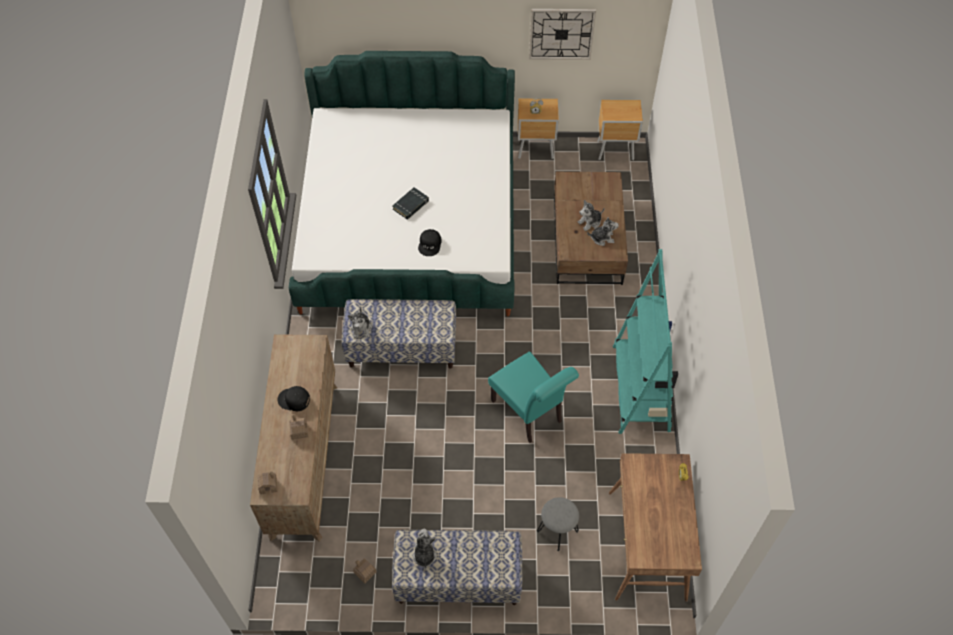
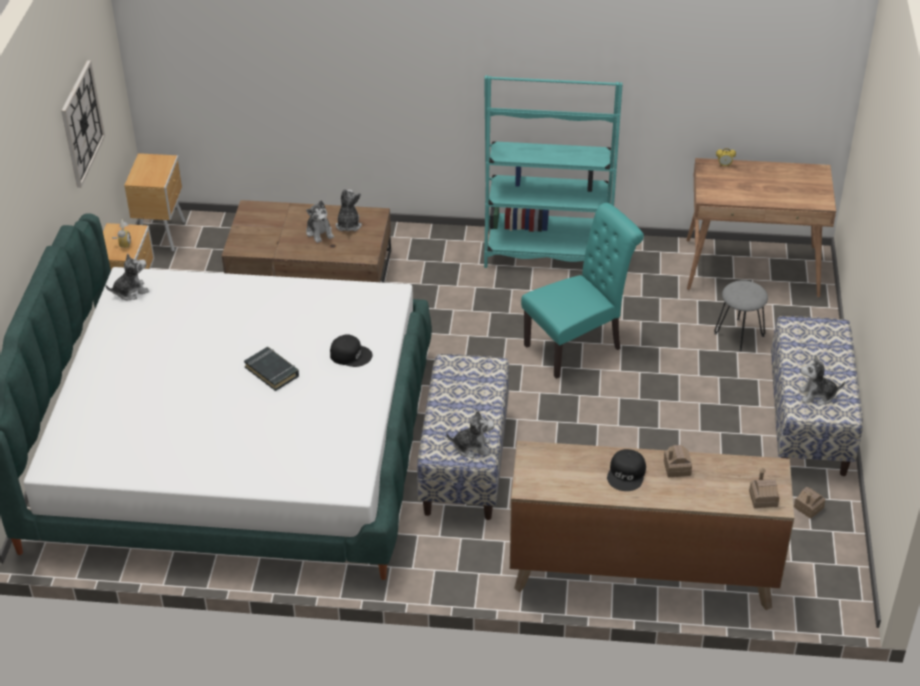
camera: 85 degrees left, 15 degrees down
none -> plush toy [106,253,149,300]

